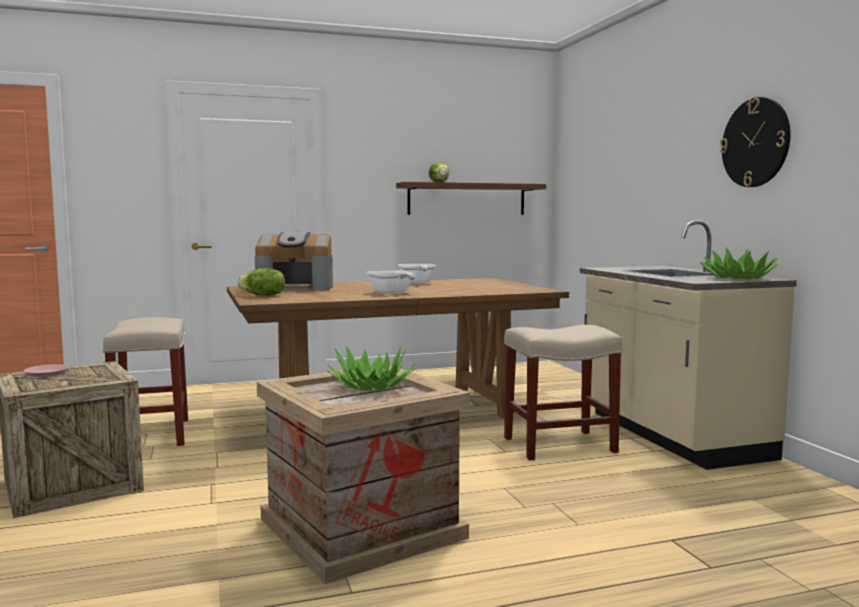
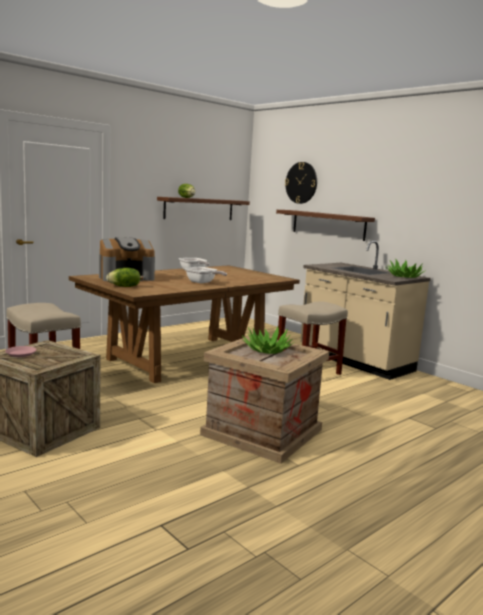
camera: 25 degrees left, 5 degrees up
wall clock [720,97,791,187] -> wall clock moved to [285,162,317,204]
none -> brown shelf [276,210,375,241]

